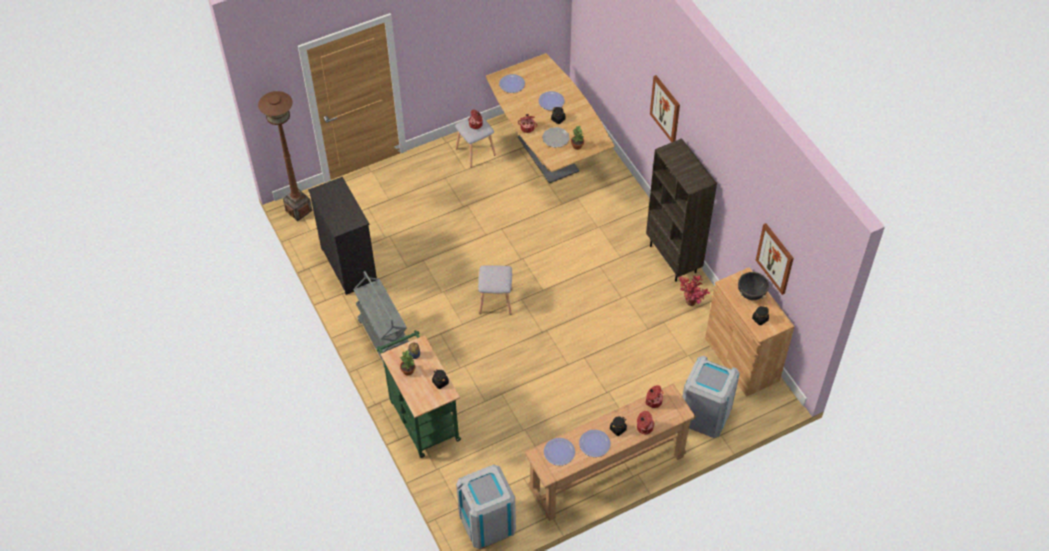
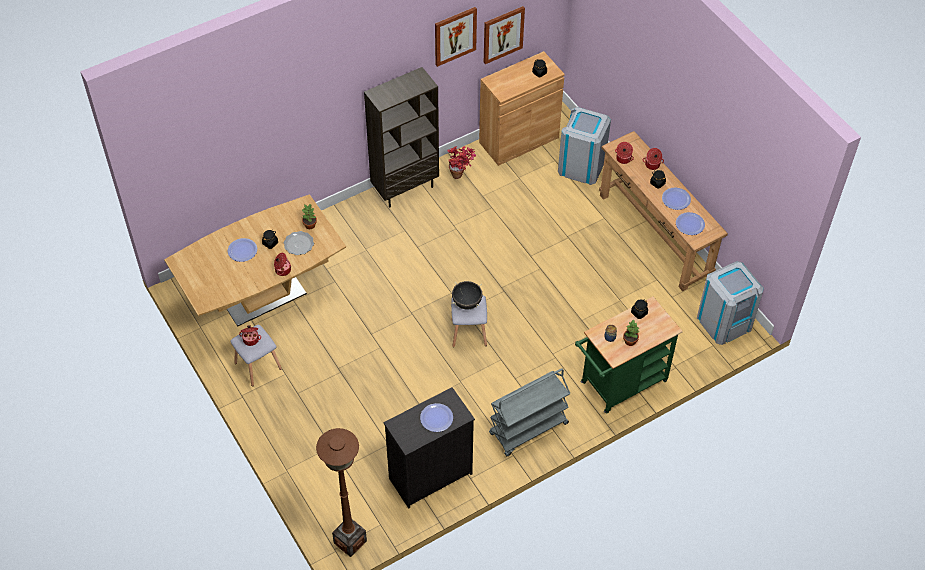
camera: 95 degrees left, 0 degrees up
plate [499,74,525,93] -> plate moved to [420,403,453,432]
picture [650,75,680,142] -> picture moved to [435,7,477,67]
black cooking pot [738,272,769,300] -> black cooking pot moved to [452,281,483,310]

